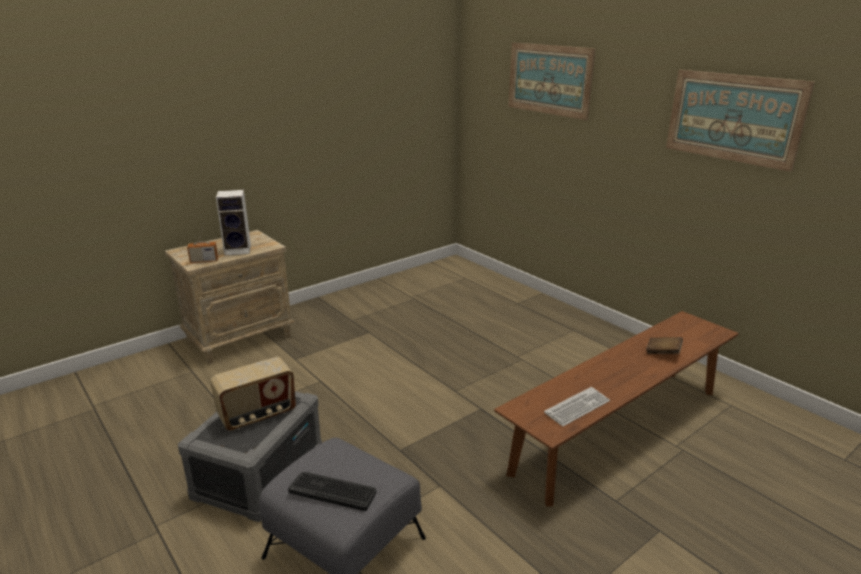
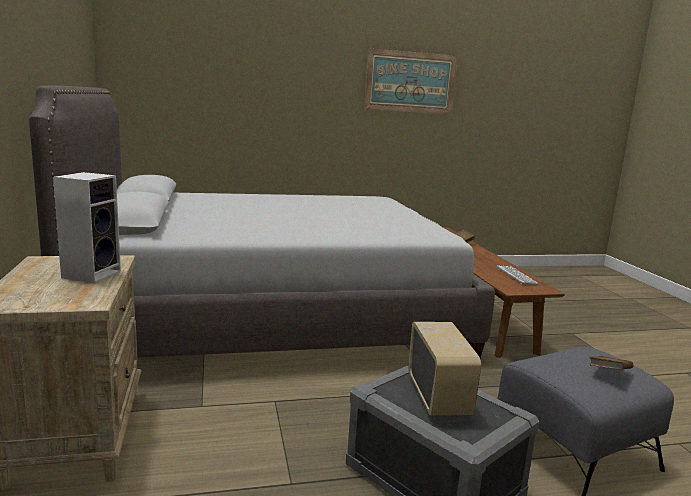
camera: 65 degrees left, 10 degrees down
radio [187,225,218,263] -> none
keyboard [288,472,377,511] -> brown book [590,356,633,369]
picture [508,43,596,120] -> none
none -> grey bed [29,86,495,358]

